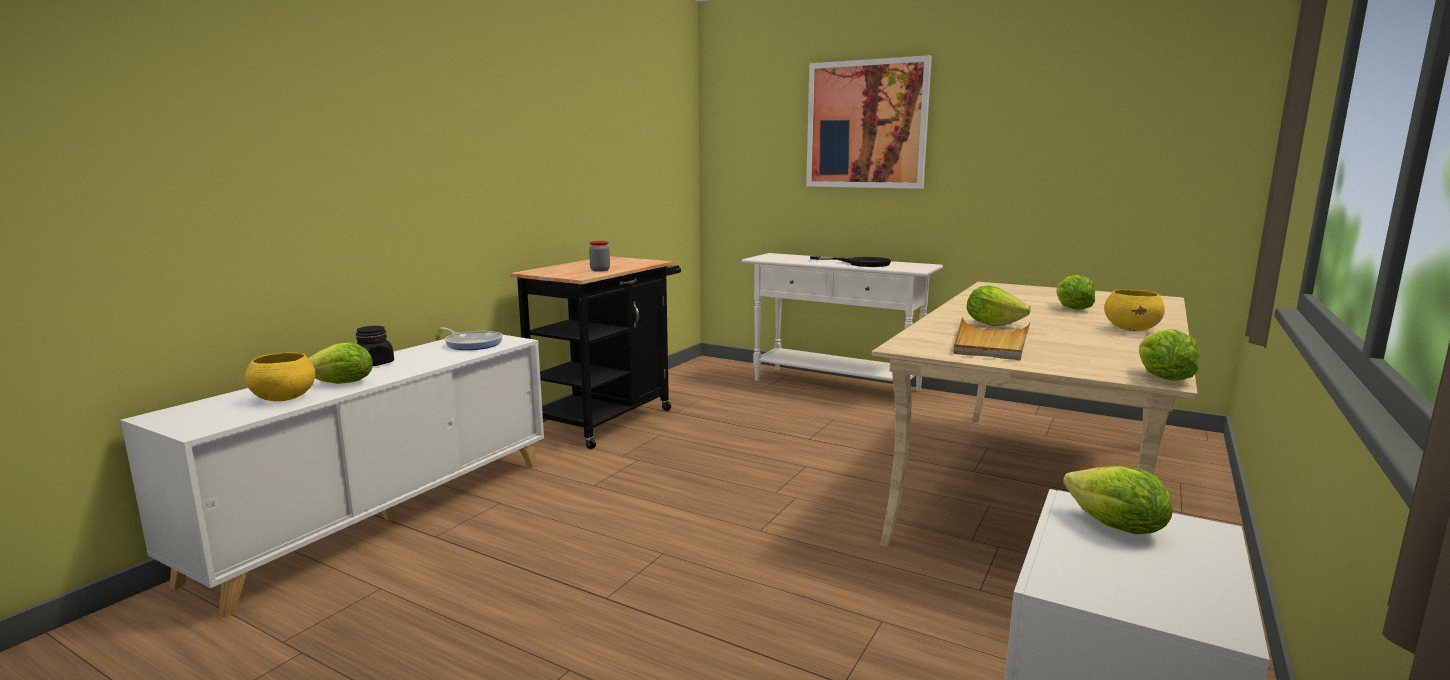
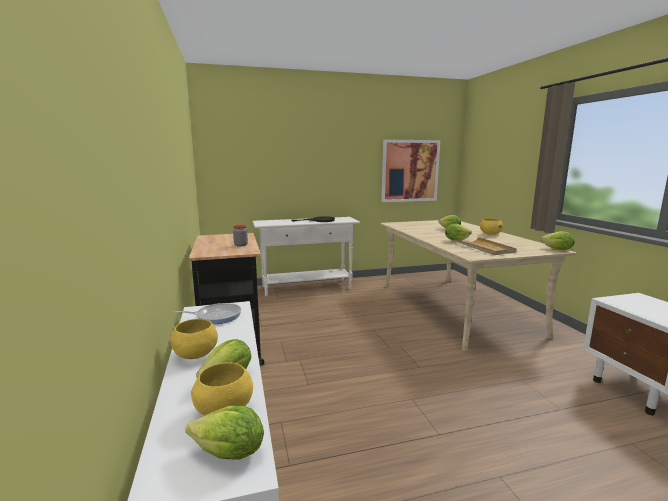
camera: 45 degrees left, 0 degrees up
black jar [356,326,394,366] -> yellow bowl [170,319,218,359]
picture [806,55,932,189] -> picture moved to [381,139,440,202]
lettuce [1063,466,1173,534] -> lettuce moved to [185,406,264,460]

